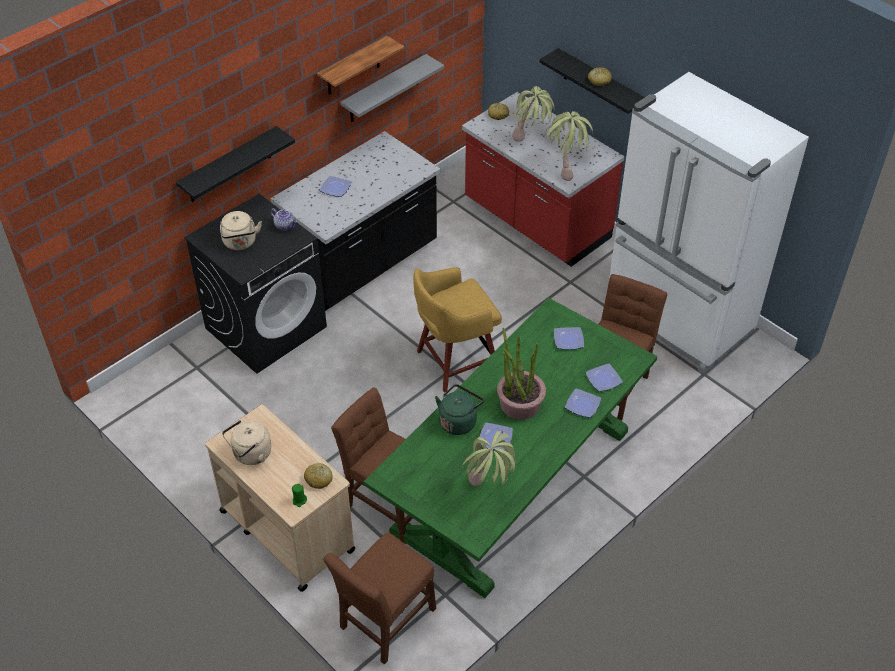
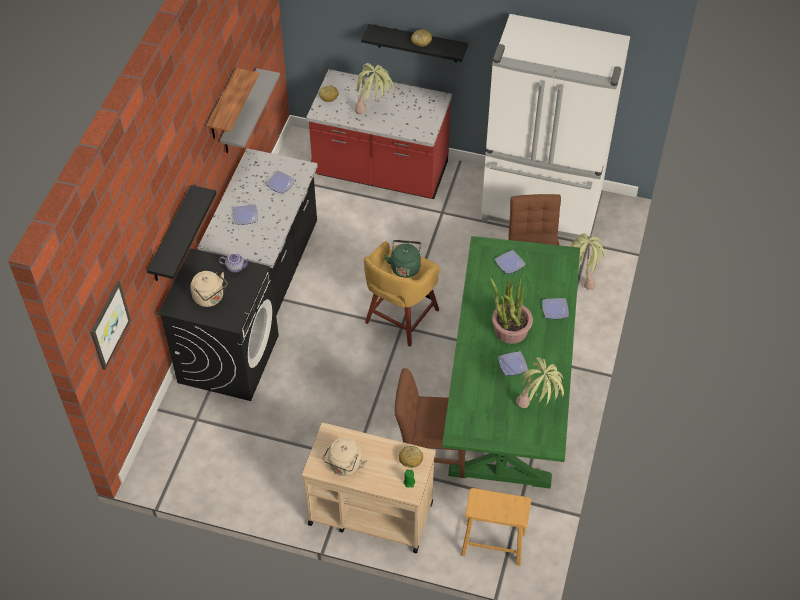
camera: 30 degrees left, 5 degrees up
brown chair [323,532,436,664] -> brown stool [461,488,531,566]
green kettle [435,384,484,435] -> green kettle moved to [384,240,421,278]
potted plant [545,111,593,181] -> potted plant moved to [571,233,606,290]
plate [586,364,623,392] -> plate moved to [266,171,296,194]
none -> picture [90,281,131,370]

